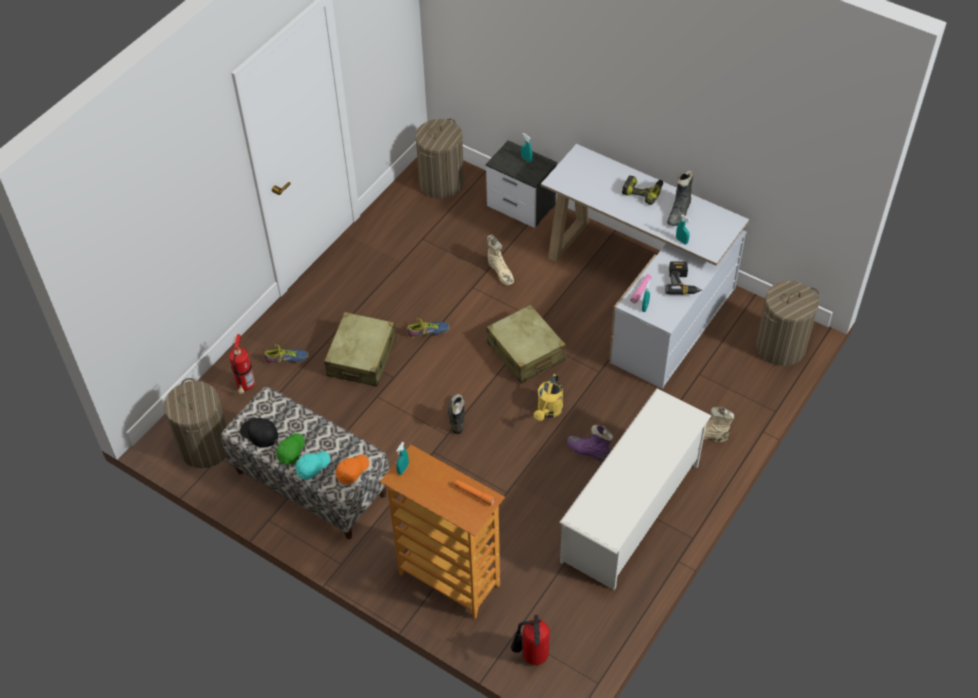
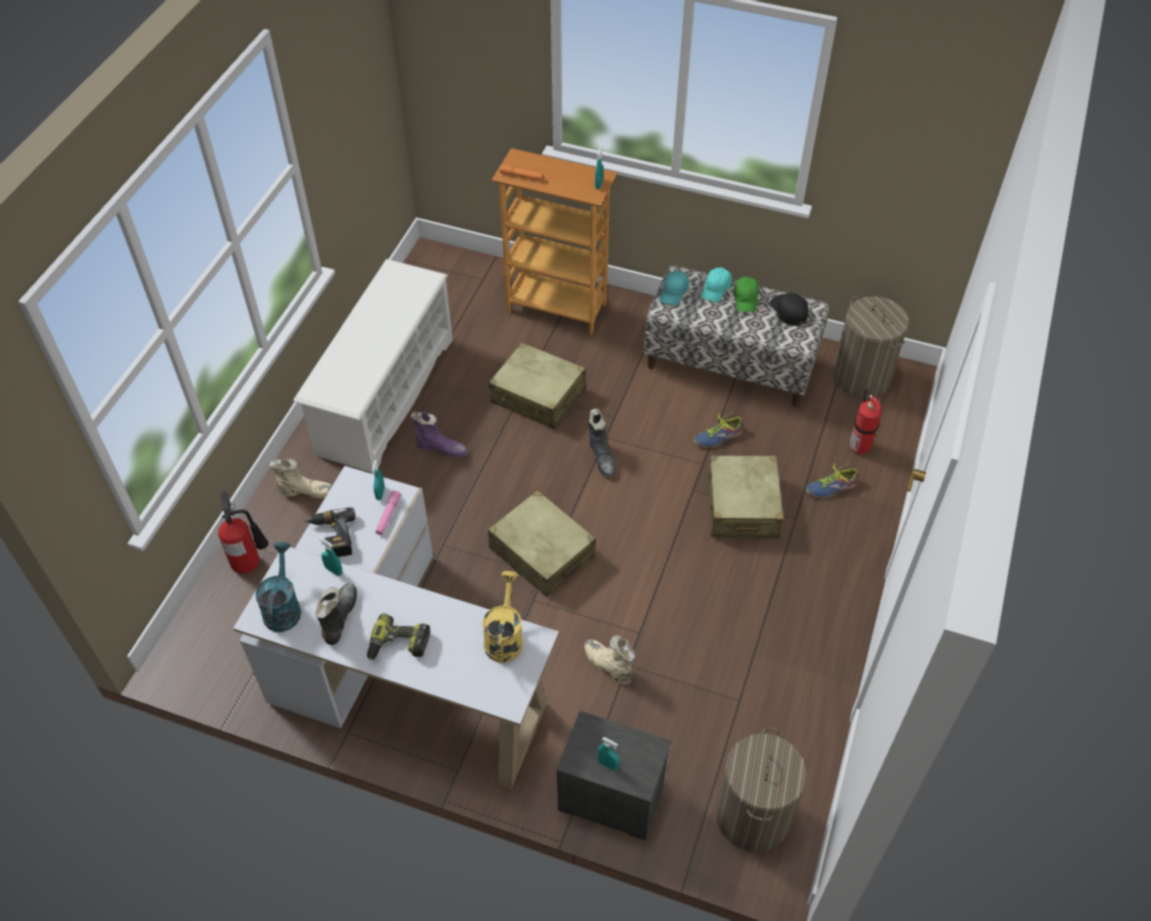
camera: 165 degrees right, 0 degrees up
black cap [240,418,278,447] -> black cap turned 135 degrees counterclockwise [770,293,808,326]
orange cap [336,455,369,485] -> turquoise cap [660,270,689,306]
shoe [406,318,450,338] -> shoe moved to [694,411,743,448]
fire extinguisher [511,615,550,665] -> fire extinguisher moved to [218,490,269,574]
yellow watering can [534,374,563,421] -> yellow watering can moved to [482,571,523,663]
laundry basket [756,281,819,366] -> none
none -> turquoise watering can [255,542,301,632]
none -> beige suitcase [489,342,586,429]

